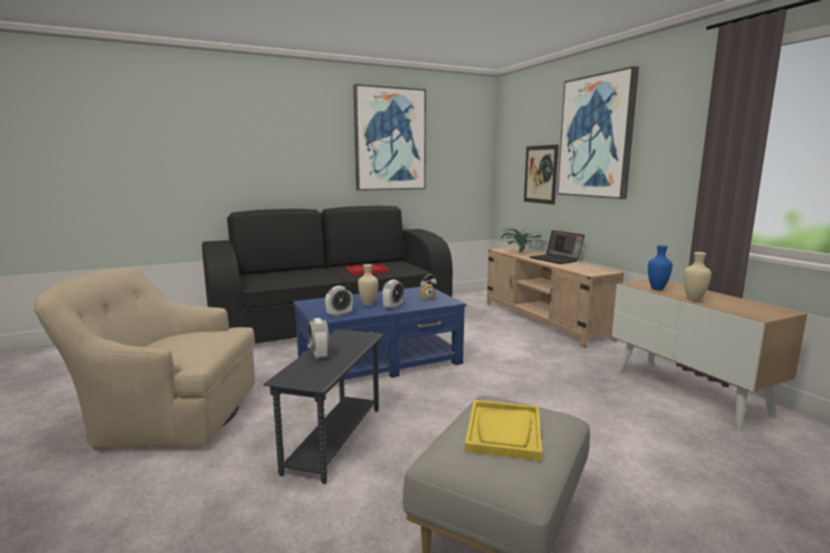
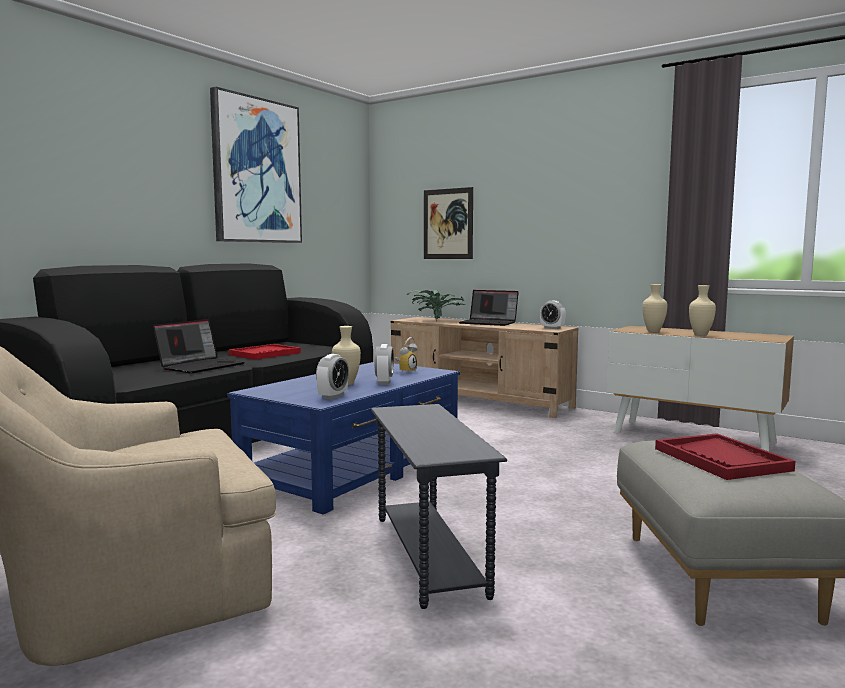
camera: 30 degrees left, 5 degrees down
alarm clock [309,318,329,360] -> alarm clock moved to [540,301,566,329]
yellow tray [465,400,542,461] -> red tray [655,433,795,480]
picture [557,66,639,199] -> none
blue vase [648,245,673,291] -> beige vase [642,284,667,332]
none -> laptop [153,319,245,373]

